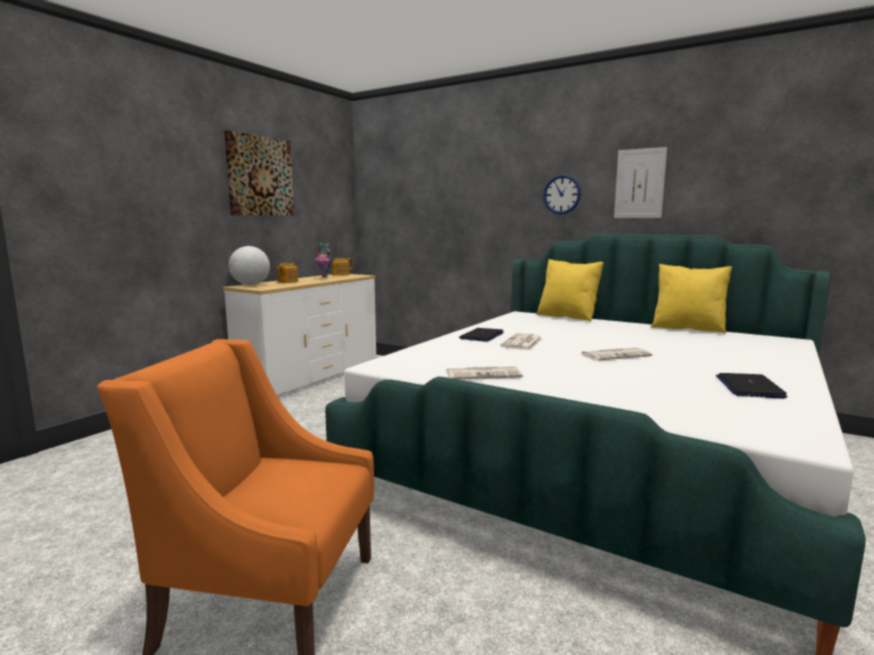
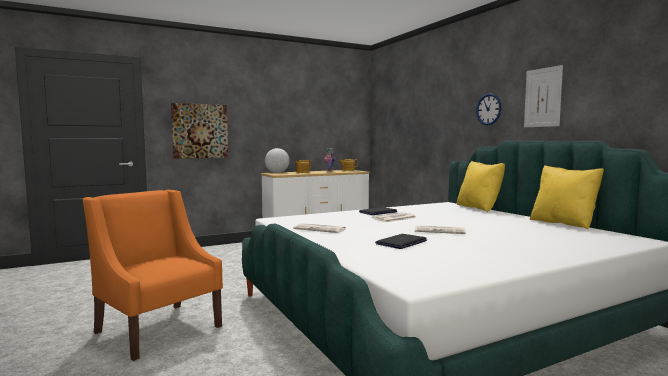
camera: 30 degrees right, 5 degrees down
picture [224,130,294,216] -> picture moved to [171,103,228,159]
laptop [716,373,788,399] -> laptop moved to [375,234,427,249]

